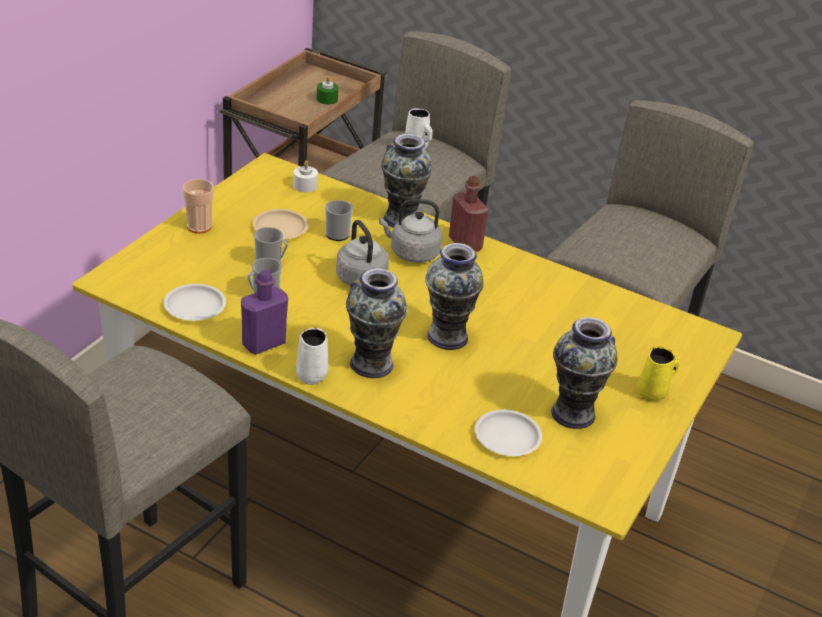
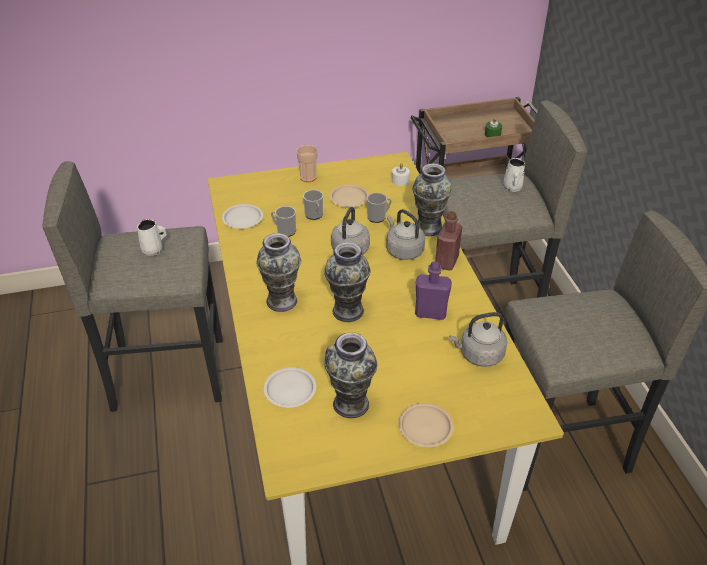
camera: 50 degrees right, 5 degrees up
purple bottle [241,270,288,355] -> purple bottle moved to [415,261,452,320]
white mug [296,328,329,385] -> white mug moved to [137,219,167,256]
yellow mug [637,347,679,401] -> beige plate [399,403,454,447]
none -> grey kettle [449,312,507,367]

